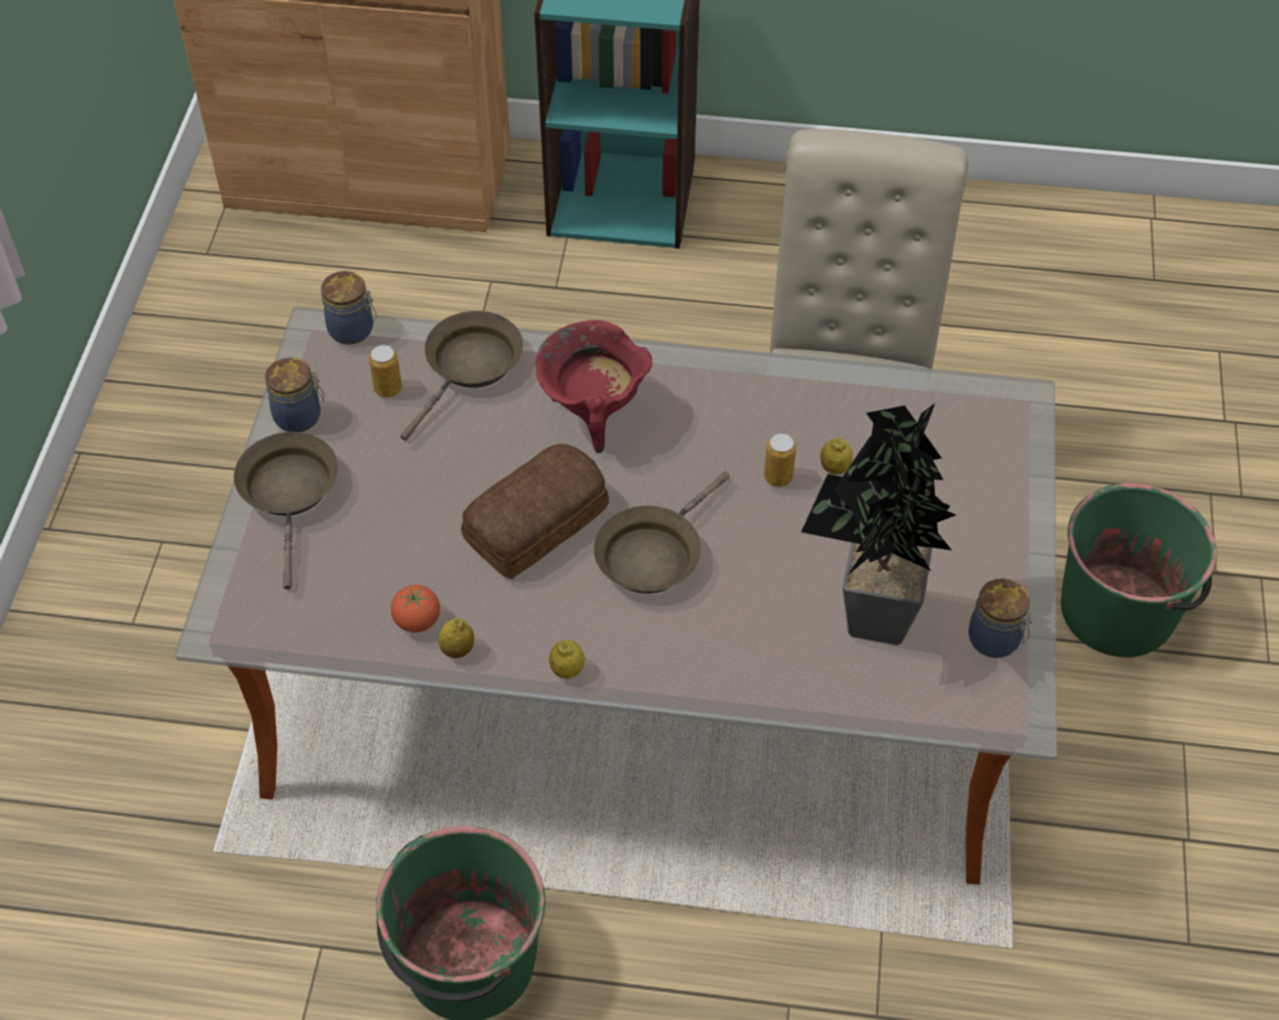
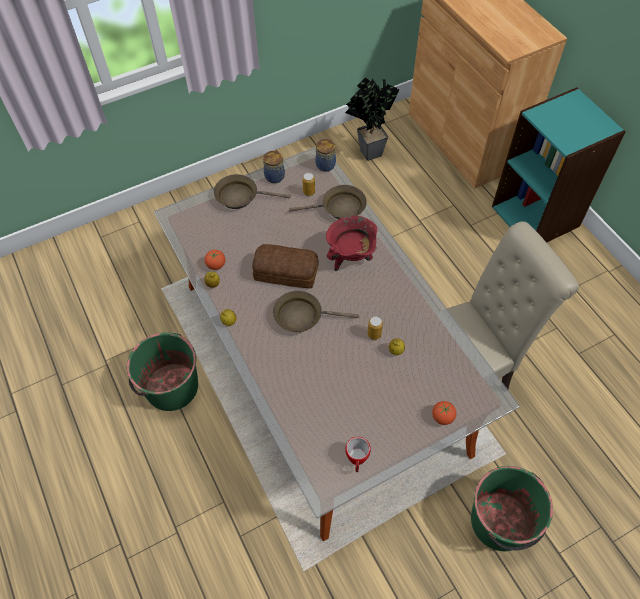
camera: 55 degrees right, 5 degrees up
brown frying pan [234,432,338,590] -> brown frying pan turned 135 degrees counterclockwise [214,174,291,209]
potted plant [801,403,956,645] -> potted plant moved to [345,77,400,161]
jar [968,579,1033,658] -> mug [345,437,371,472]
none -> tomato [432,401,456,425]

